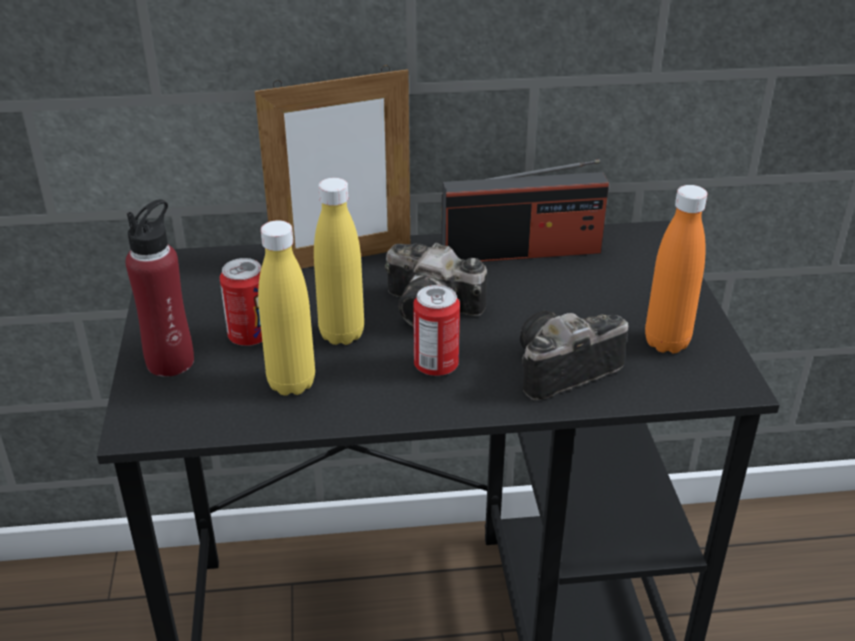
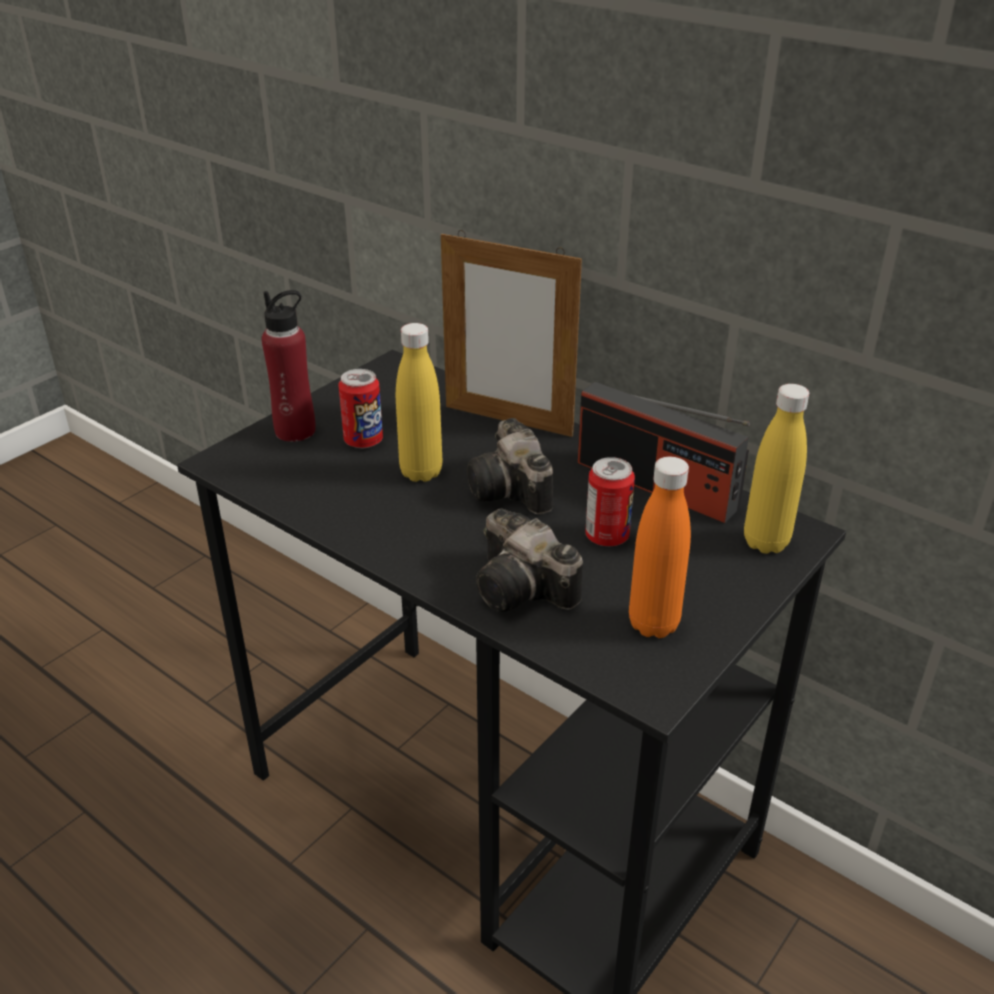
camera: 45 degrees right, 0 degrees up
yellow bottle [258,220,315,396] -> yellow bottle moved to [744,384,809,554]
can [413,285,460,376] -> can moved to [585,457,635,546]
camera [520,311,629,400] -> camera turned 150 degrees counterclockwise [476,509,583,612]

